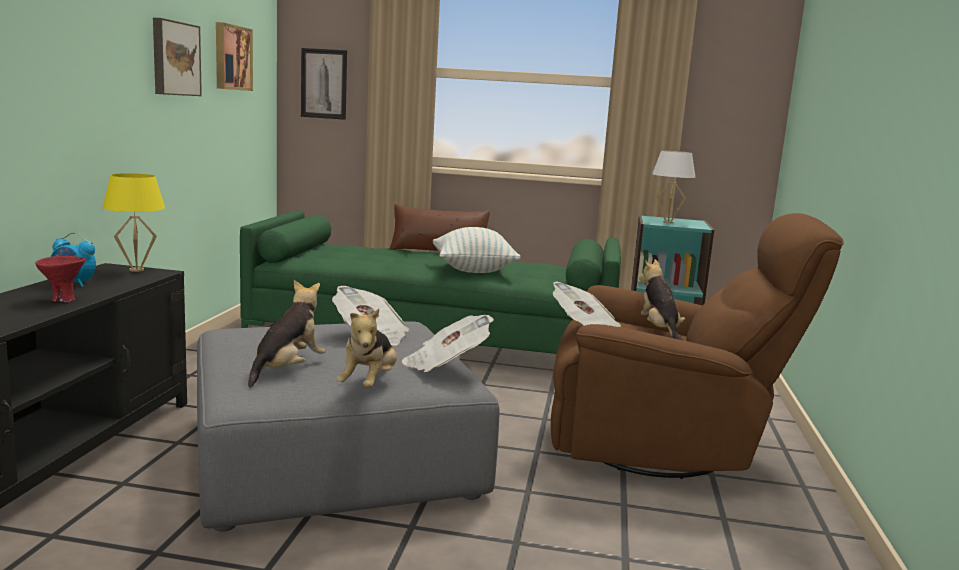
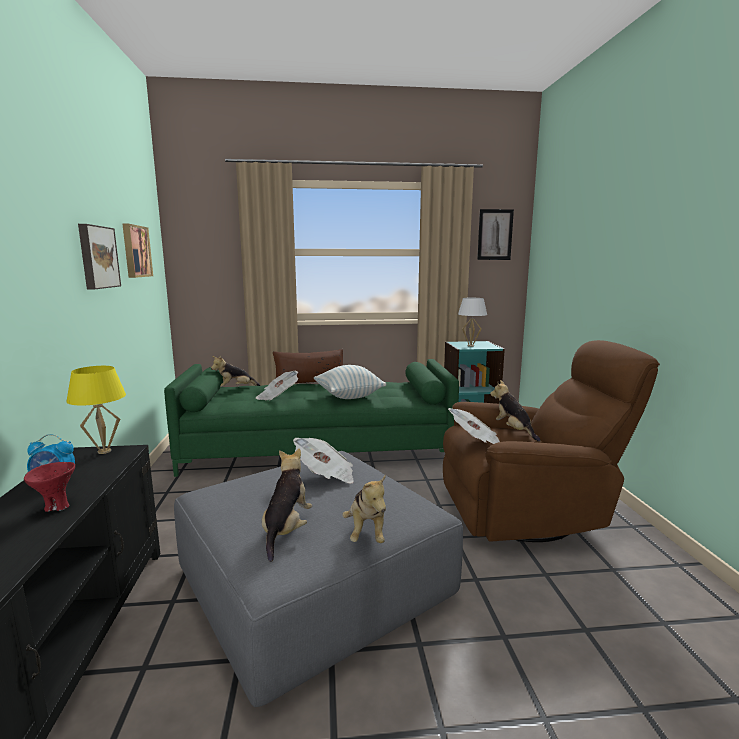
camera: 15 degrees left, 0 degrees up
picture [301,48,347,120] -> picture moved to [477,209,514,260]
newspaper [402,315,494,372] -> newspaper moved to [256,371,299,401]
none -> plush toy [211,356,260,387]

